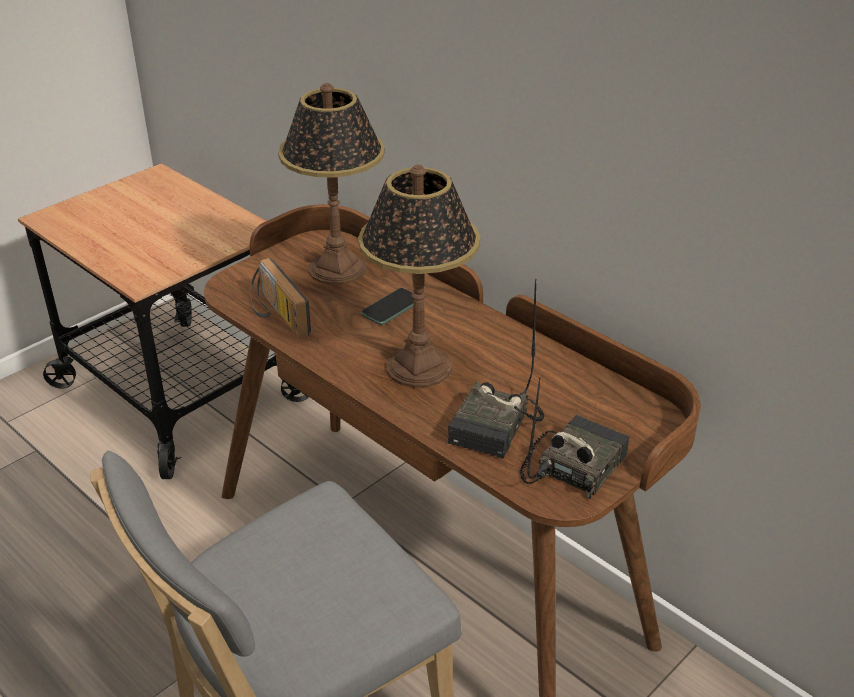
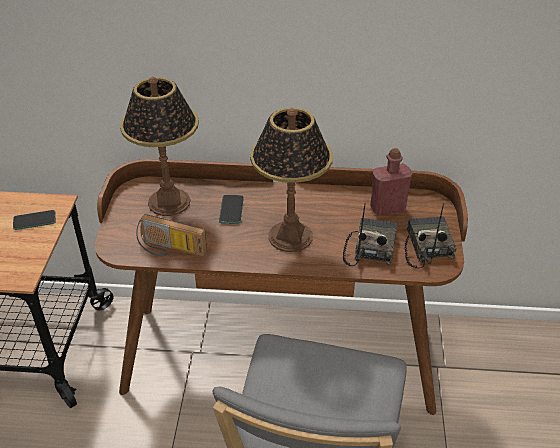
camera: 40 degrees left, 5 degrees up
radio [448,279,544,458] -> radio turned 150 degrees counterclockwise [343,205,398,266]
none -> phone [13,210,56,230]
none -> red bottle [370,148,412,216]

